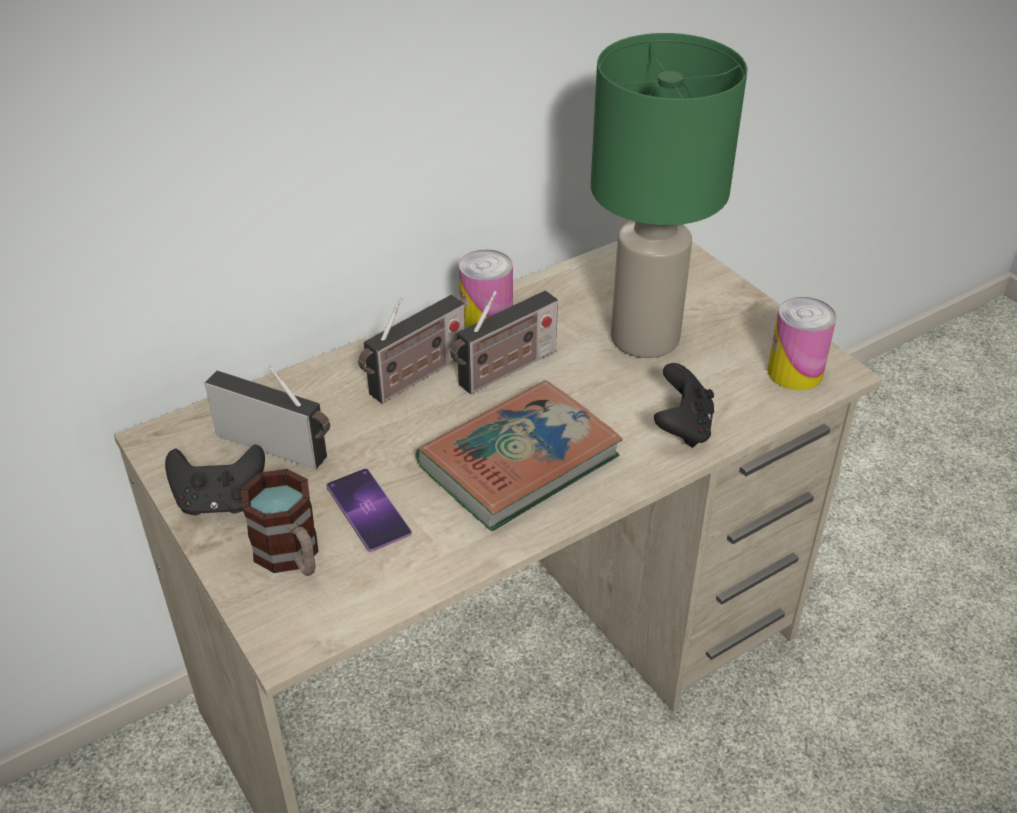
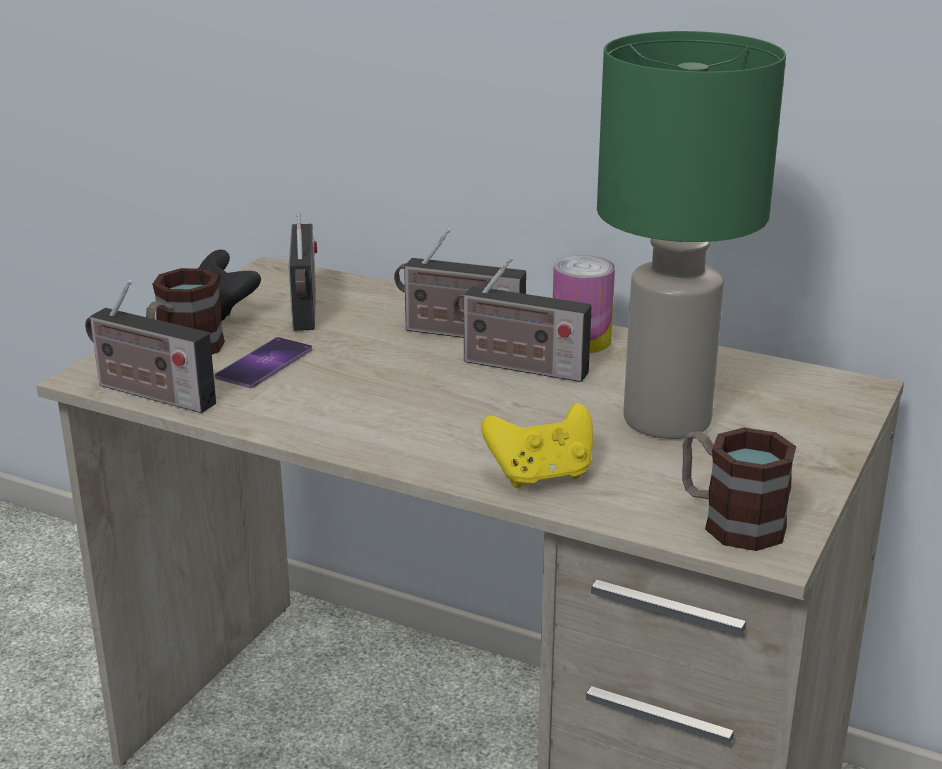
camera: 60 degrees right, 15 degrees down
book [416,380,623,531] -> none
black game controller [654,363,714,447] -> yellow game controller [481,403,593,488]
can [767,297,837,390] -> mug [682,427,796,551]
none -> radio [85,280,216,413]

